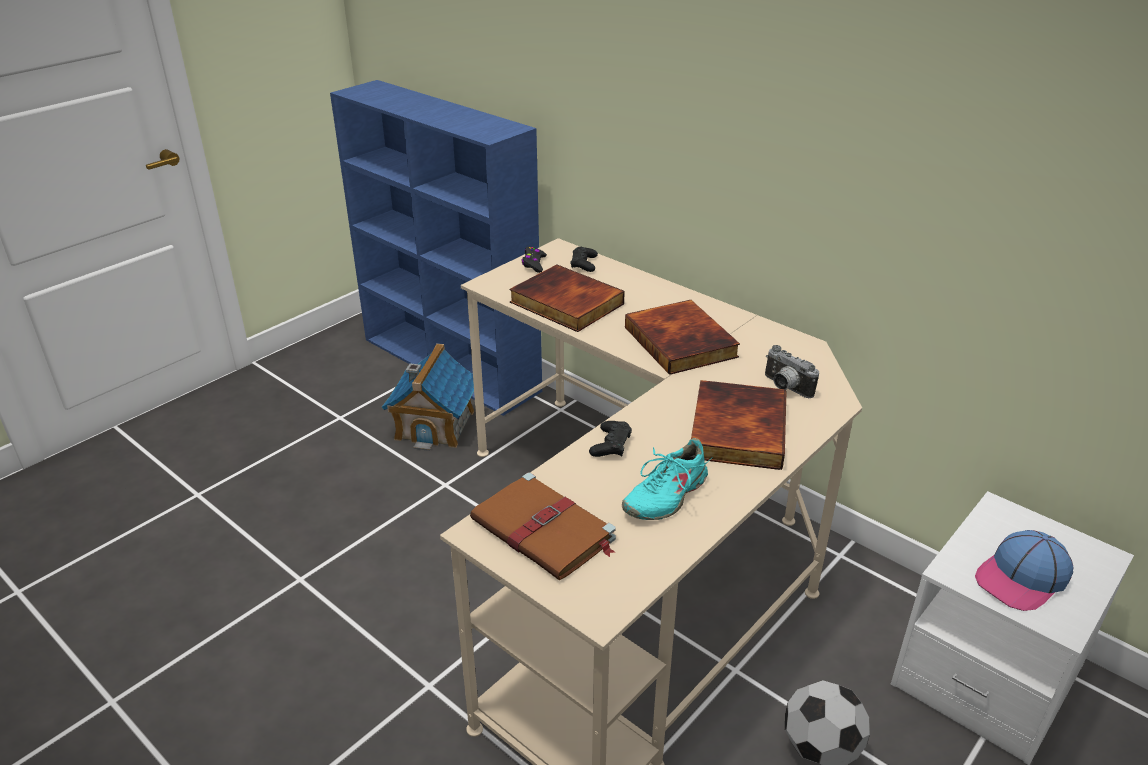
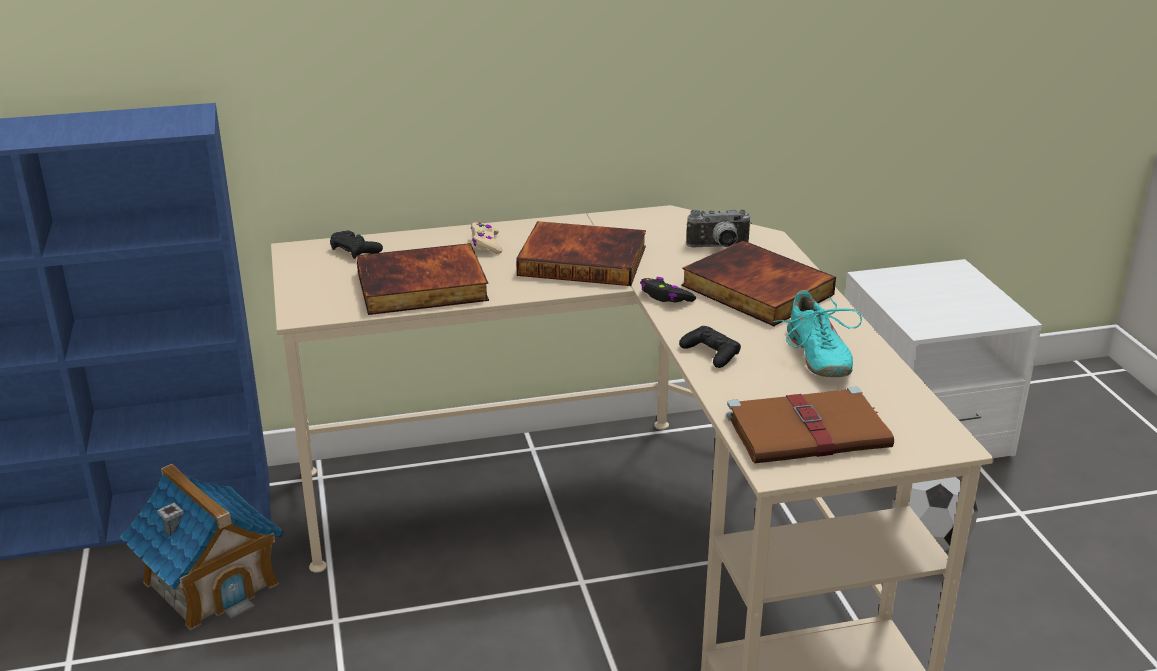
camera: 55 degrees left, 5 degrees down
black game controller [521,247,547,273] -> black game controller moved to [640,277,696,302]
cap [975,530,1073,611] -> none
none -> beige game controller [471,222,503,254]

